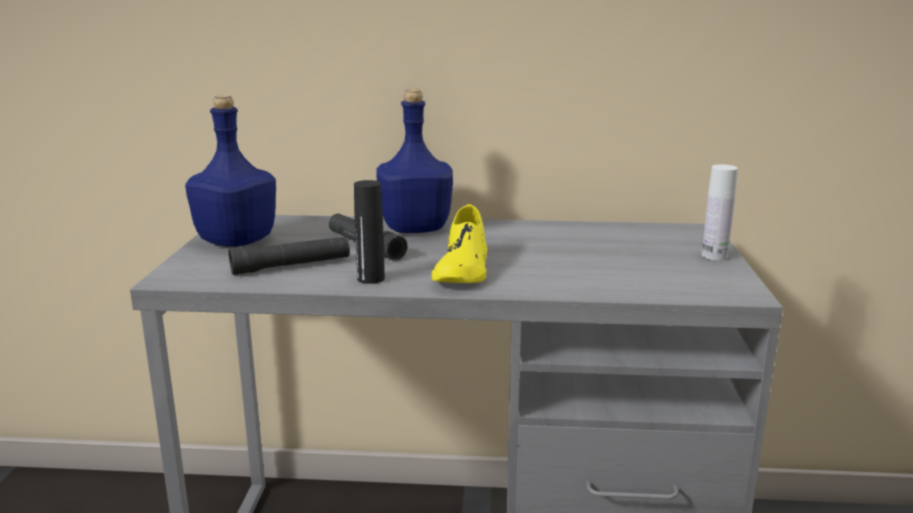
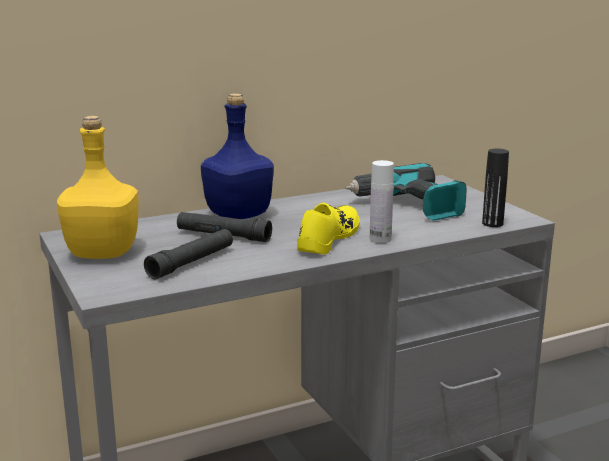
camera: 30 degrees left, 0 degrees up
blue bottle [185,95,276,247] -> yellow bottle [57,116,139,259]
black bottle [354,180,385,284] -> black bottle moved to [482,149,509,227]
yellow shoe [432,204,487,283] -> yellow shoe turned 135 degrees counterclockwise [297,203,360,254]
white bottle [702,164,738,261] -> white bottle moved to [370,160,394,243]
none -> power drill [345,163,467,221]

